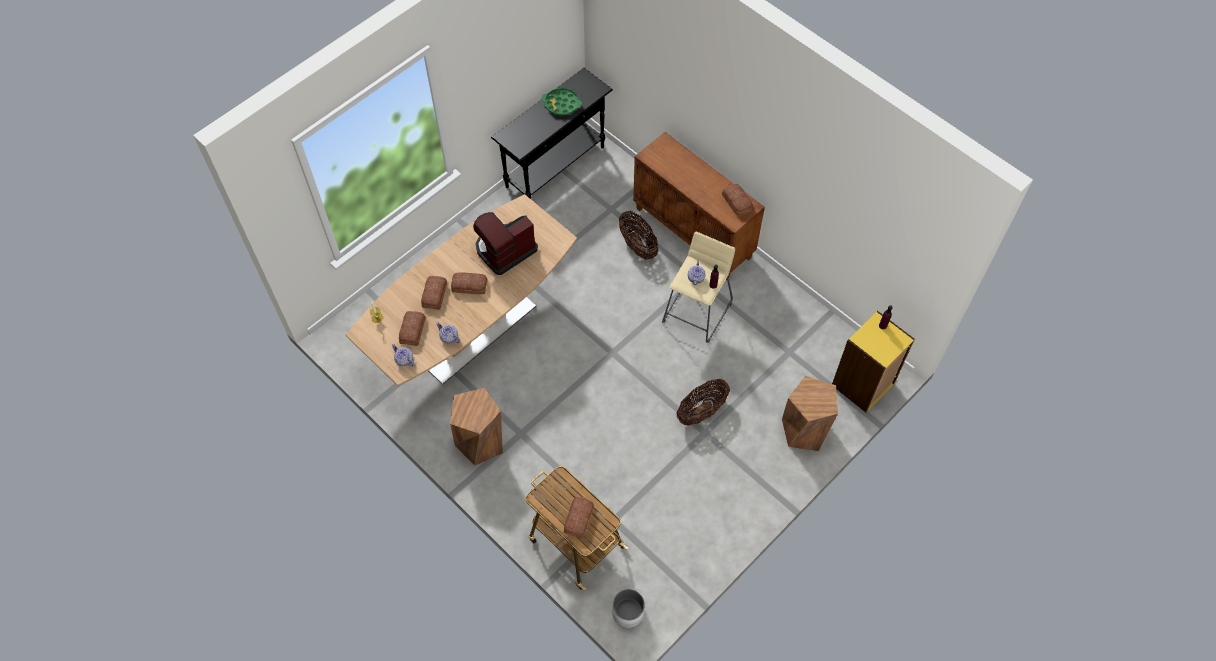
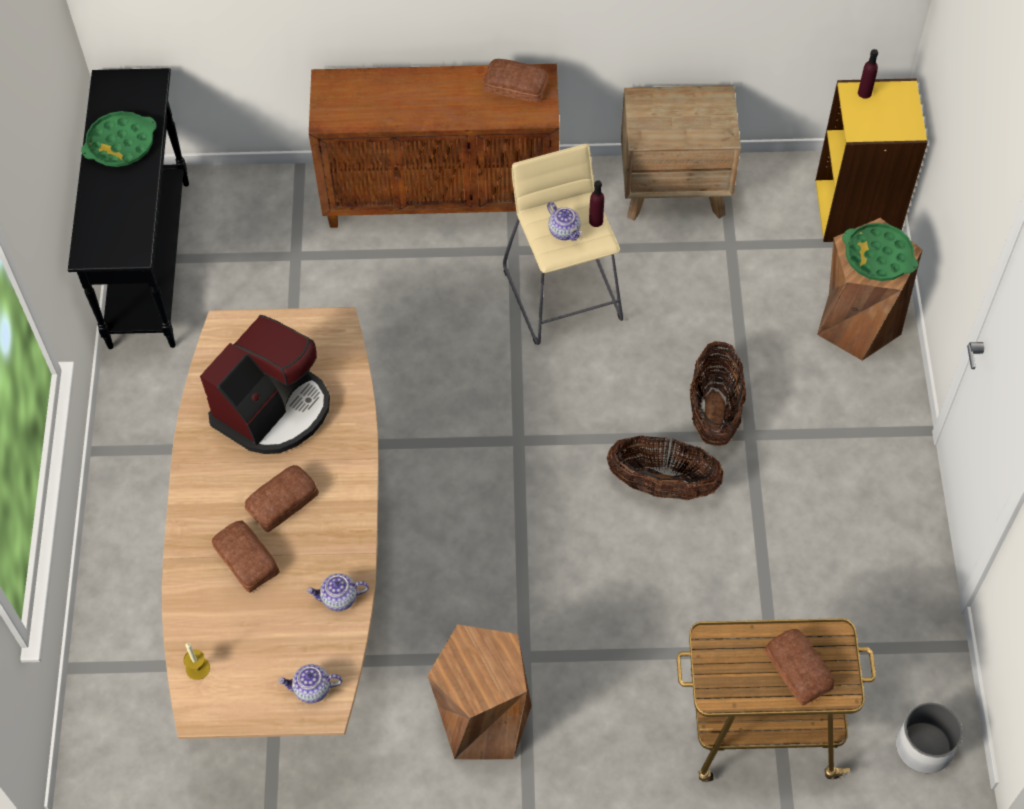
camera: 45 degrees left, 0 degrees up
bread [399,311,425,346] -> none
coffee machine [473,212,538,275] -> coffee machine turned 150 degrees counterclockwise [200,315,330,454]
basket [619,211,658,260] -> basket moved to [607,435,723,500]
none -> brown nightstand [621,85,741,221]
none -> green tray [842,223,918,281]

